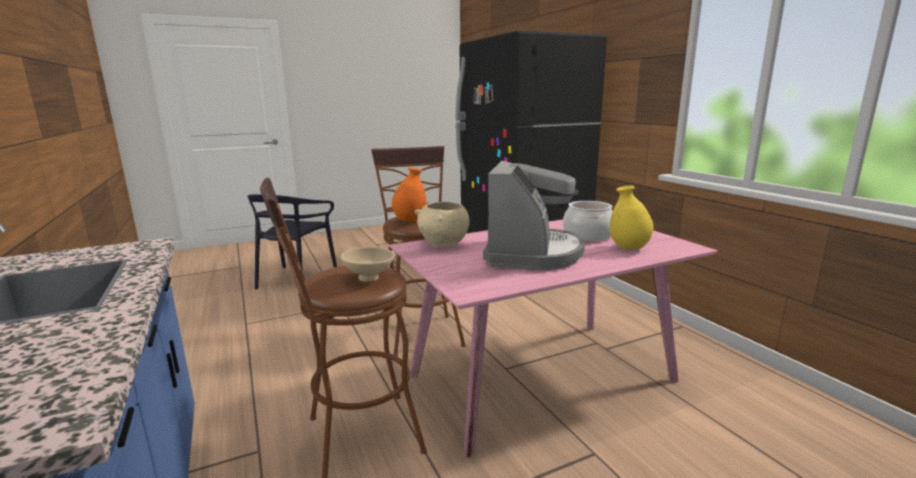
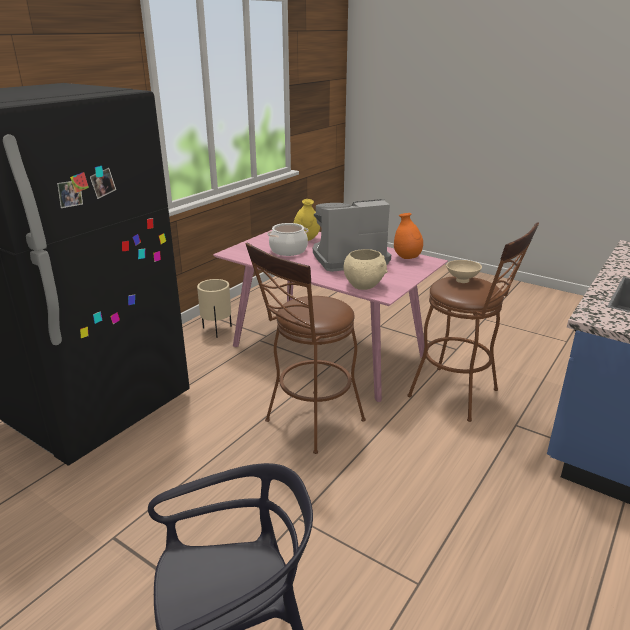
camera: 120 degrees left, 10 degrees up
orange vase [392,168,426,222] -> orange vase moved to [394,213,423,259]
none -> beige planter [197,279,232,338]

